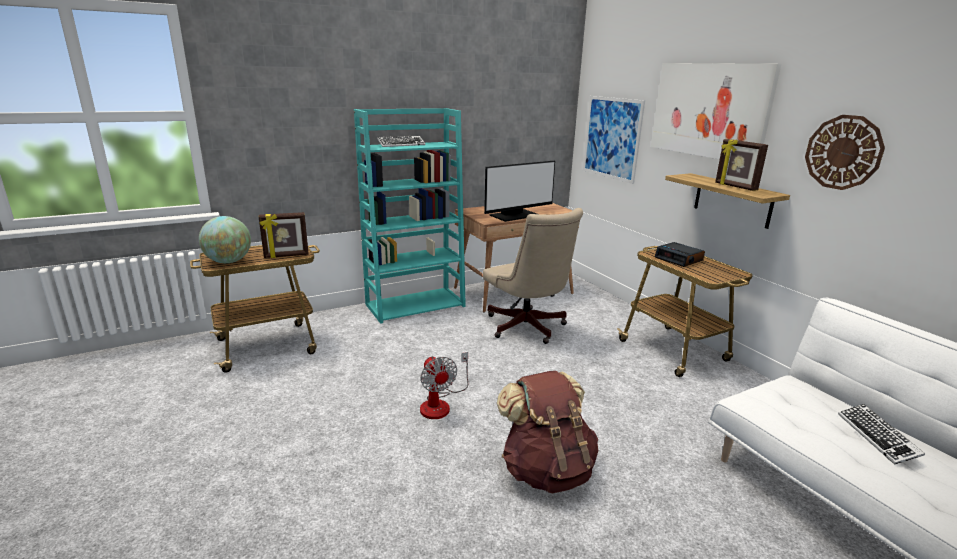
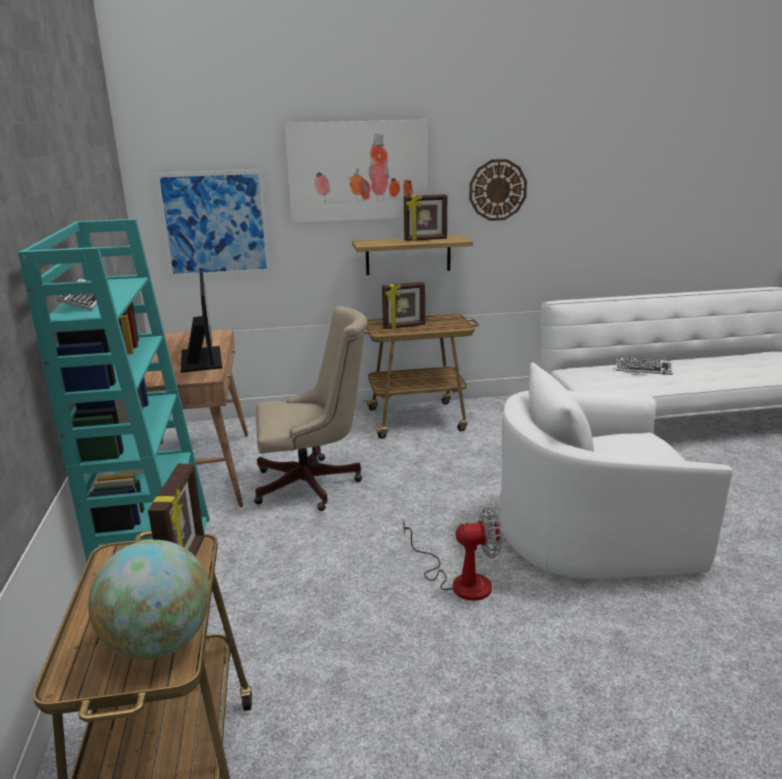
camera: 70 degrees left, 0 degrees up
brown backpack [497,371,599,494] -> white armchair [500,362,733,579]
alarm clock [655,242,705,267] -> picture frame [382,282,425,329]

